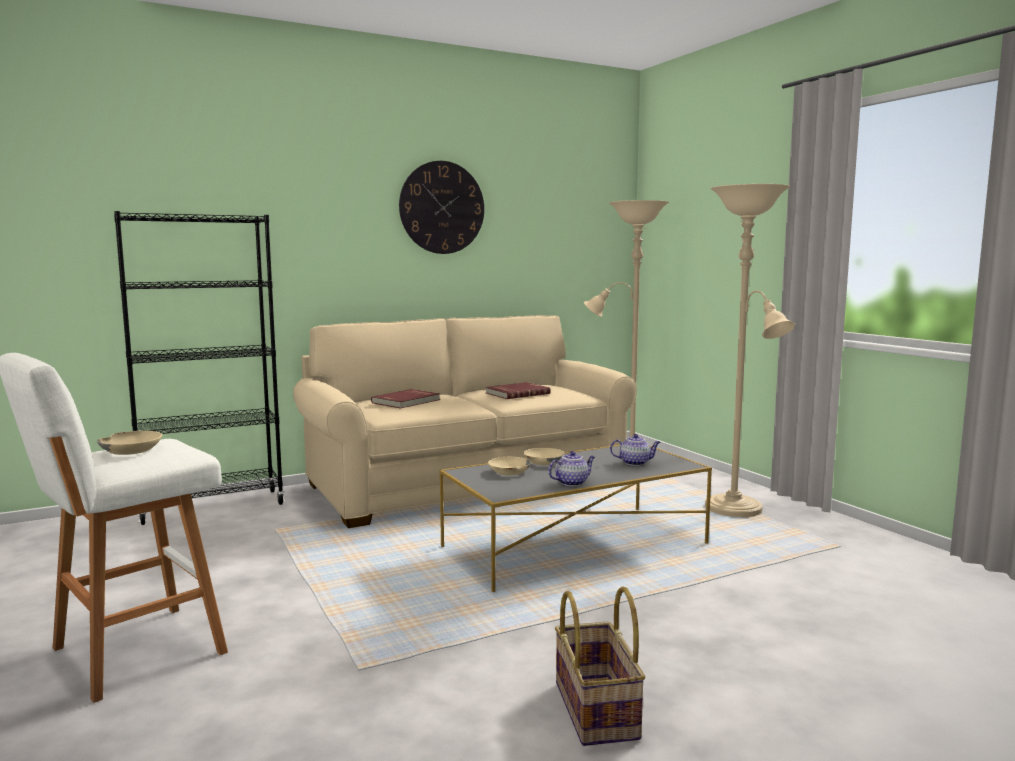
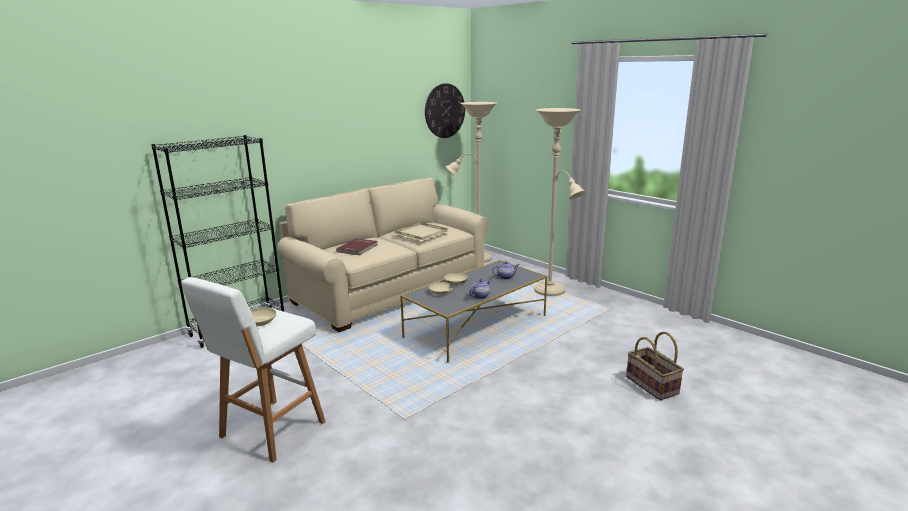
camera: 15 degrees left, 10 degrees up
wall clock [399,161,484,254] -> wall clock moved to [425,83,465,138]
red book [485,382,551,399] -> beige tray [392,222,450,241]
basket [555,586,646,746] -> basket moved to [626,332,684,400]

